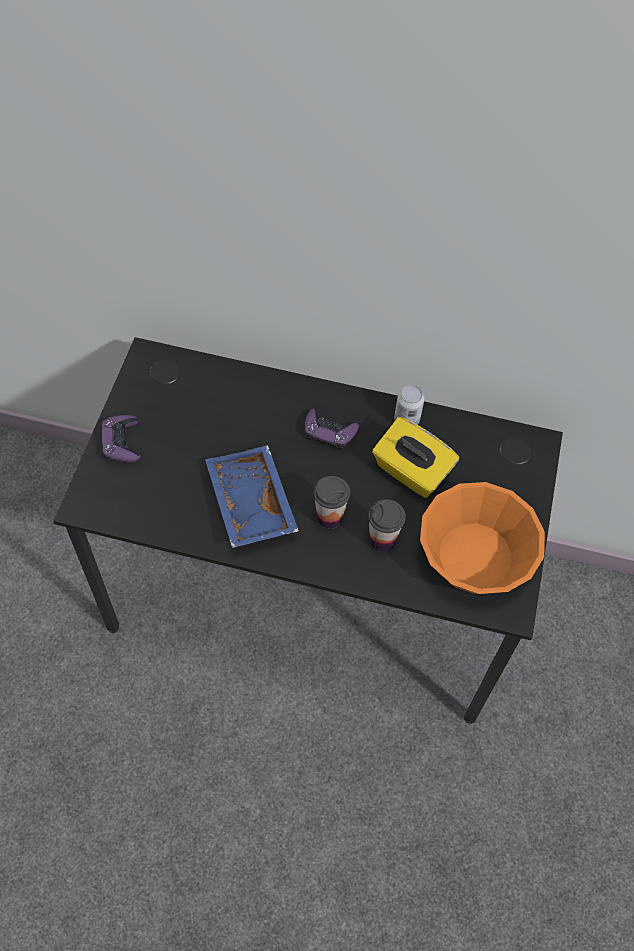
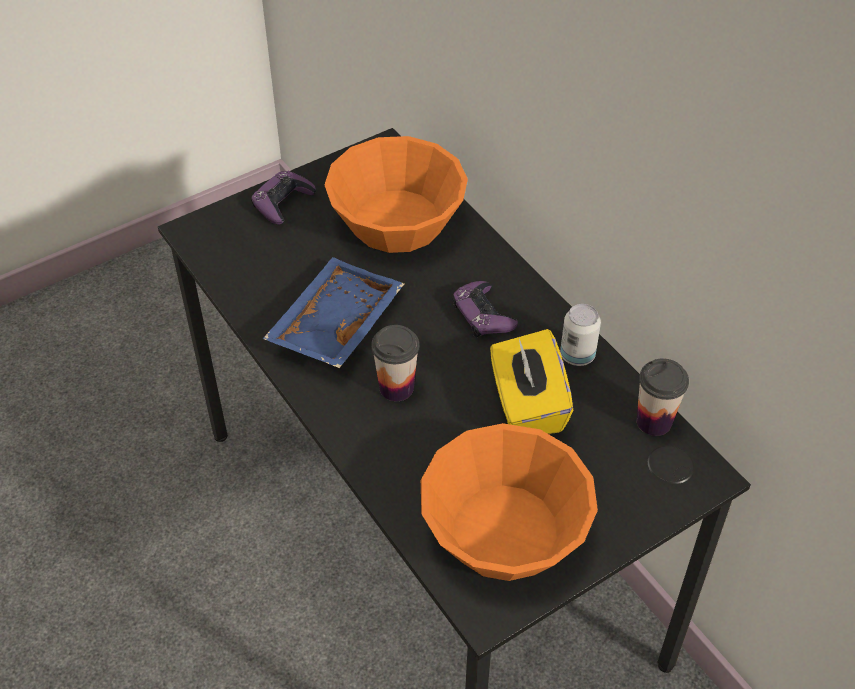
camera: 45 degrees right, 10 degrees down
cup [368,499,406,552] -> cup moved to [636,358,689,436]
none -> orange bowl [325,136,468,253]

